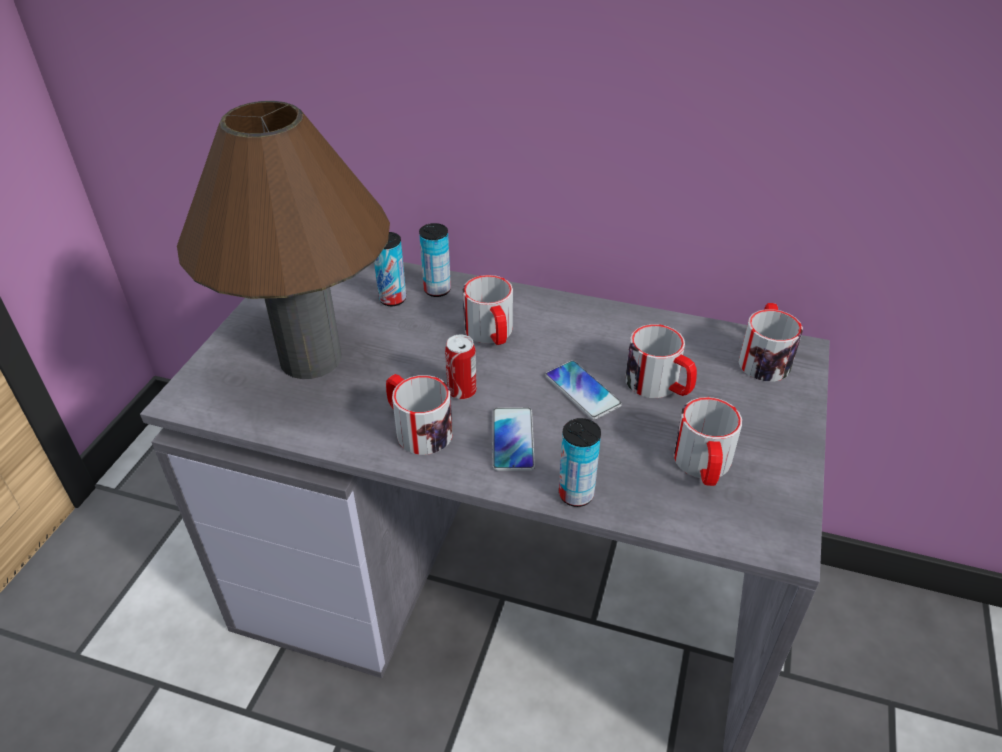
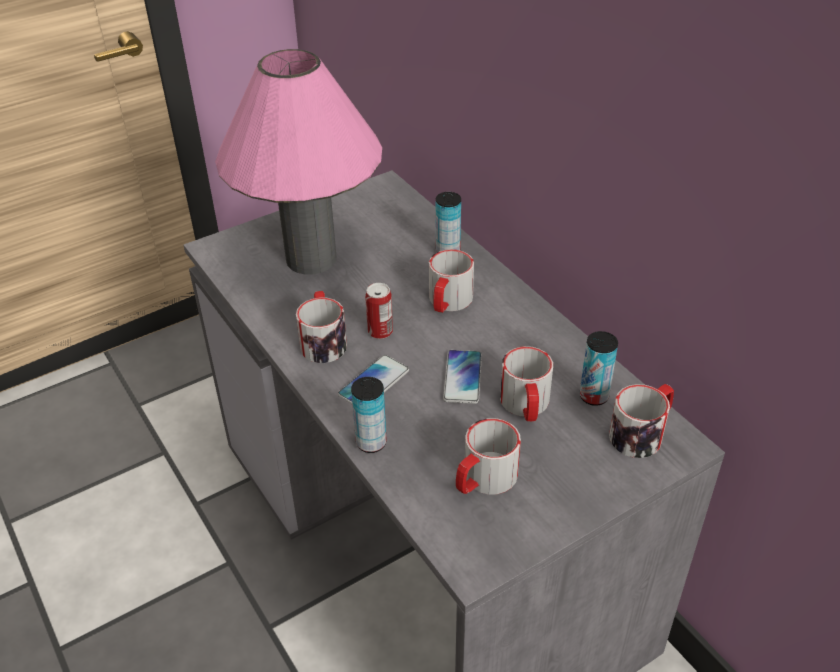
camera: 40 degrees right, 0 degrees up
brown table lamp [177,101,390,379] -> pink table lamp [215,49,382,274]
can [374,232,406,306] -> can moved to [580,331,618,406]

